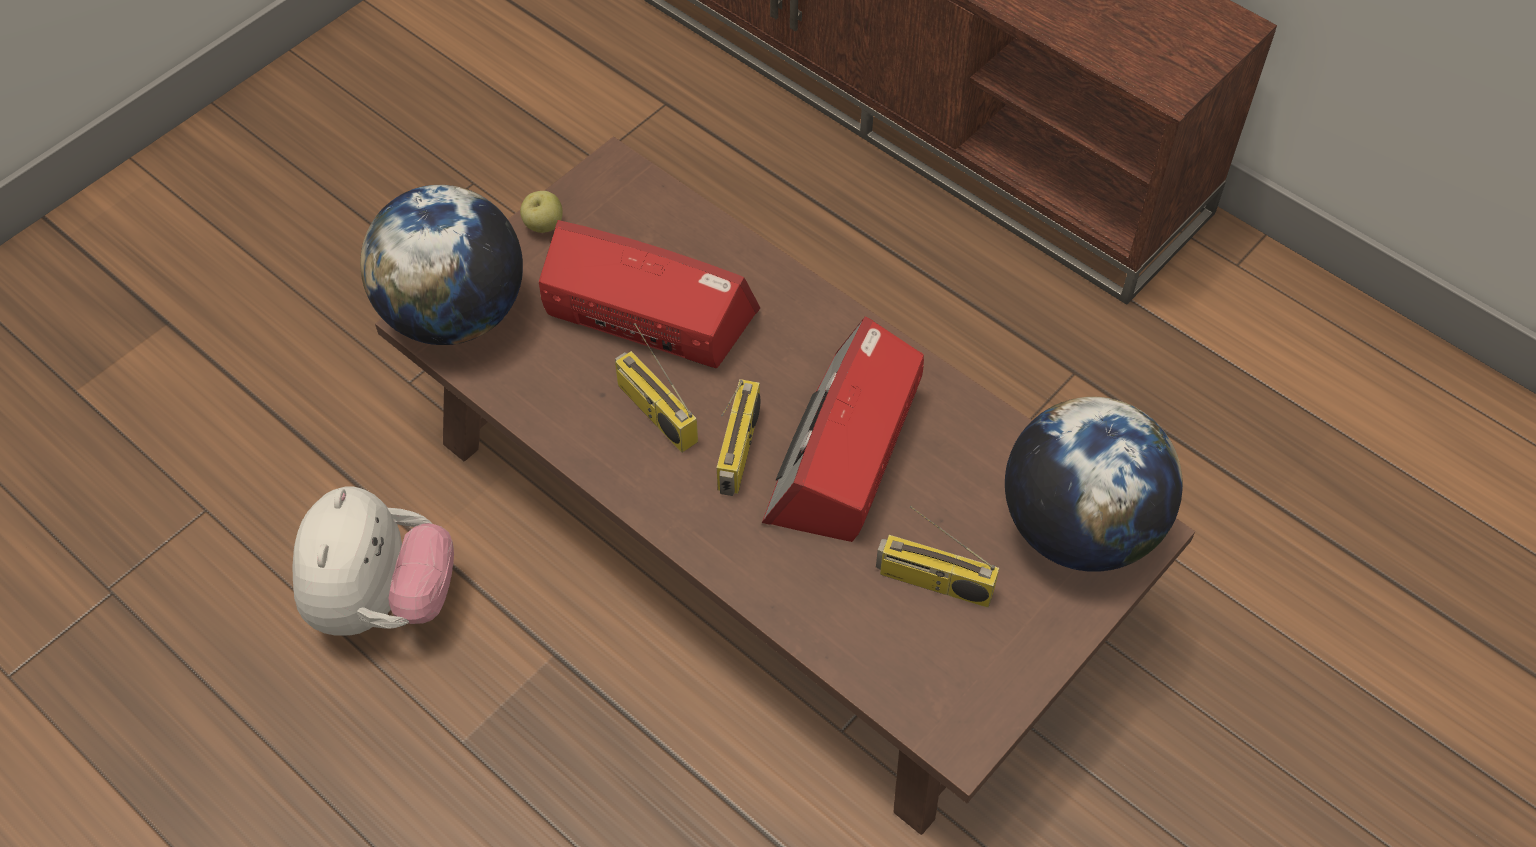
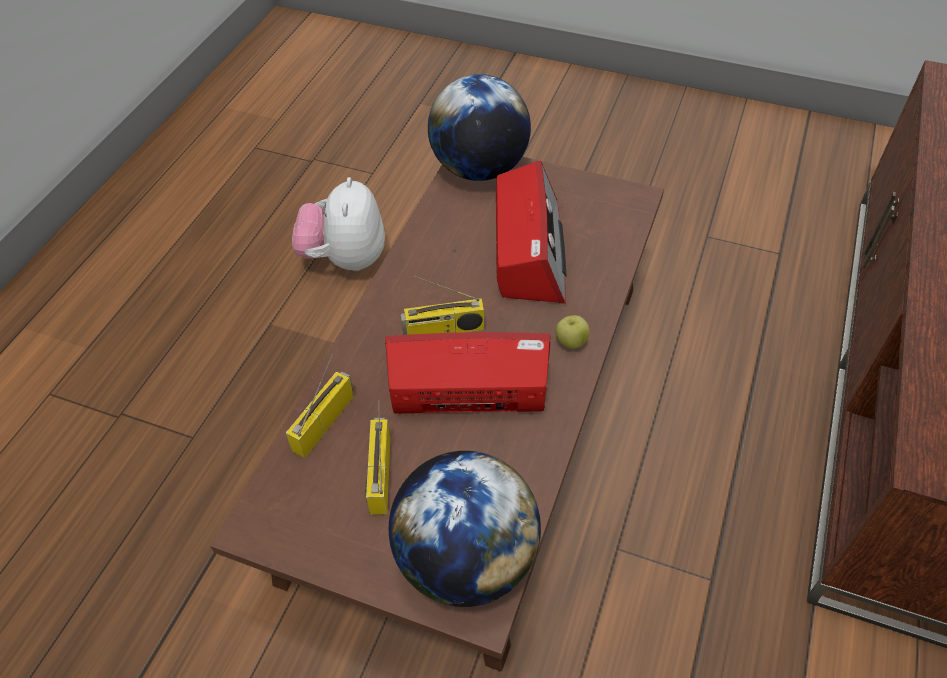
camera: 70 degrees right, 5 degrees down
plush toy [292,486,454,636] -> plush toy turned 105 degrees clockwise [292,177,385,271]
apple [520,191,563,233] -> apple moved to [556,315,590,349]
radio [615,323,698,453] -> radio moved to [286,354,354,458]

